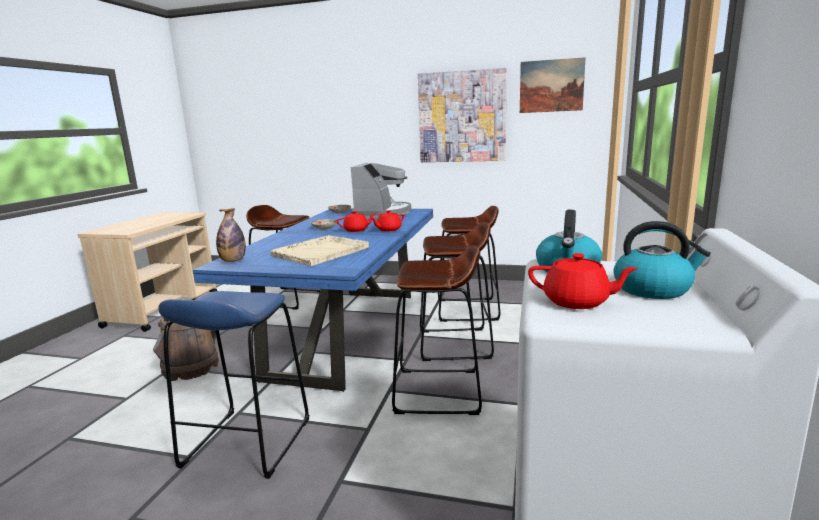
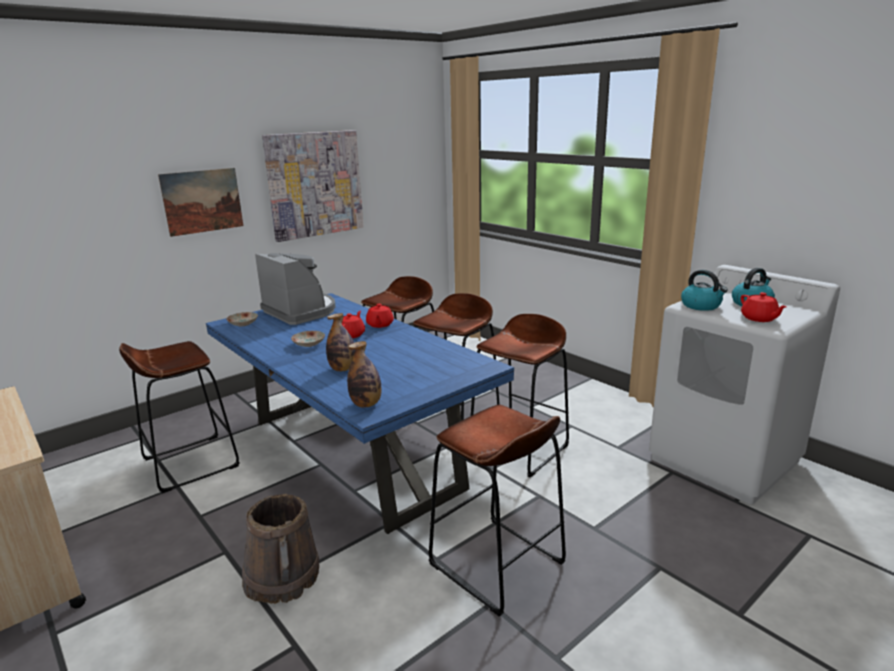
camera: 55 degrees left, 5 degrees up
blue stool [158,291,309,479] -> brown stool [429,405,566,617]
beige tray [271,235,369,266] -> none
picture [520,57,586,113] -> picture moved to [158,168,243,237]
red teapot [528,253,638,309] -> red teapot turned 105 degrees clockwise [741,292,787,322]
none -> bottle [326,313,355,371]

